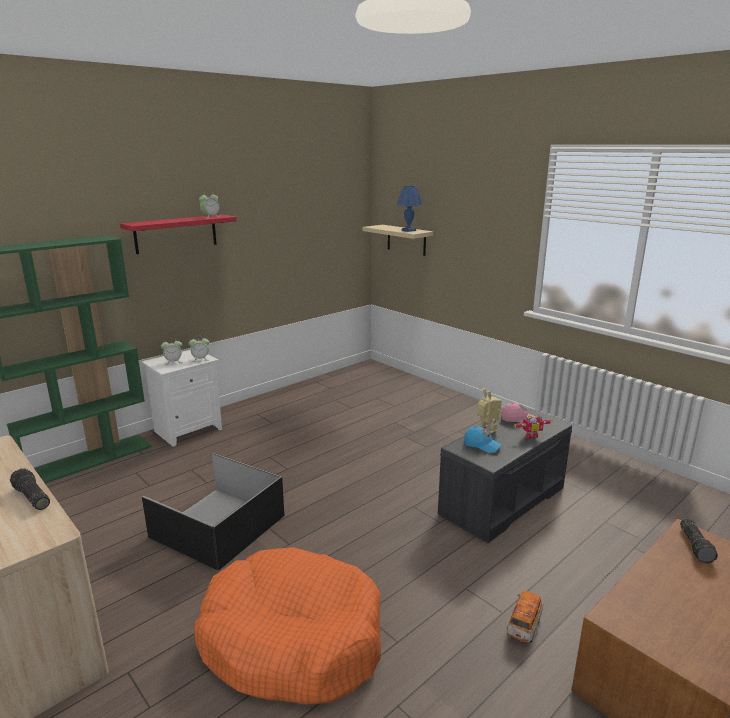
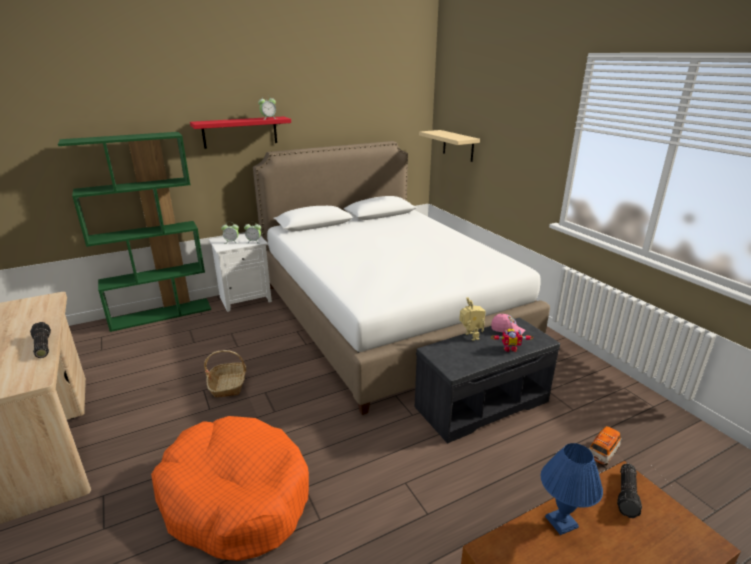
camera: 15 degrees right, 5 degrees up
black storage box [142,453,285,570] -> basket [204,350,246,398]
blue table lamp [396,186,423,232] -> blue table lamp moved to [541,443,603,535]
blue cap [464,426,502,453] -> none
toy car [506,591,544,643] -> toy car moved to [589,426,622,465]
none -> white bed [253,141,550,415]

